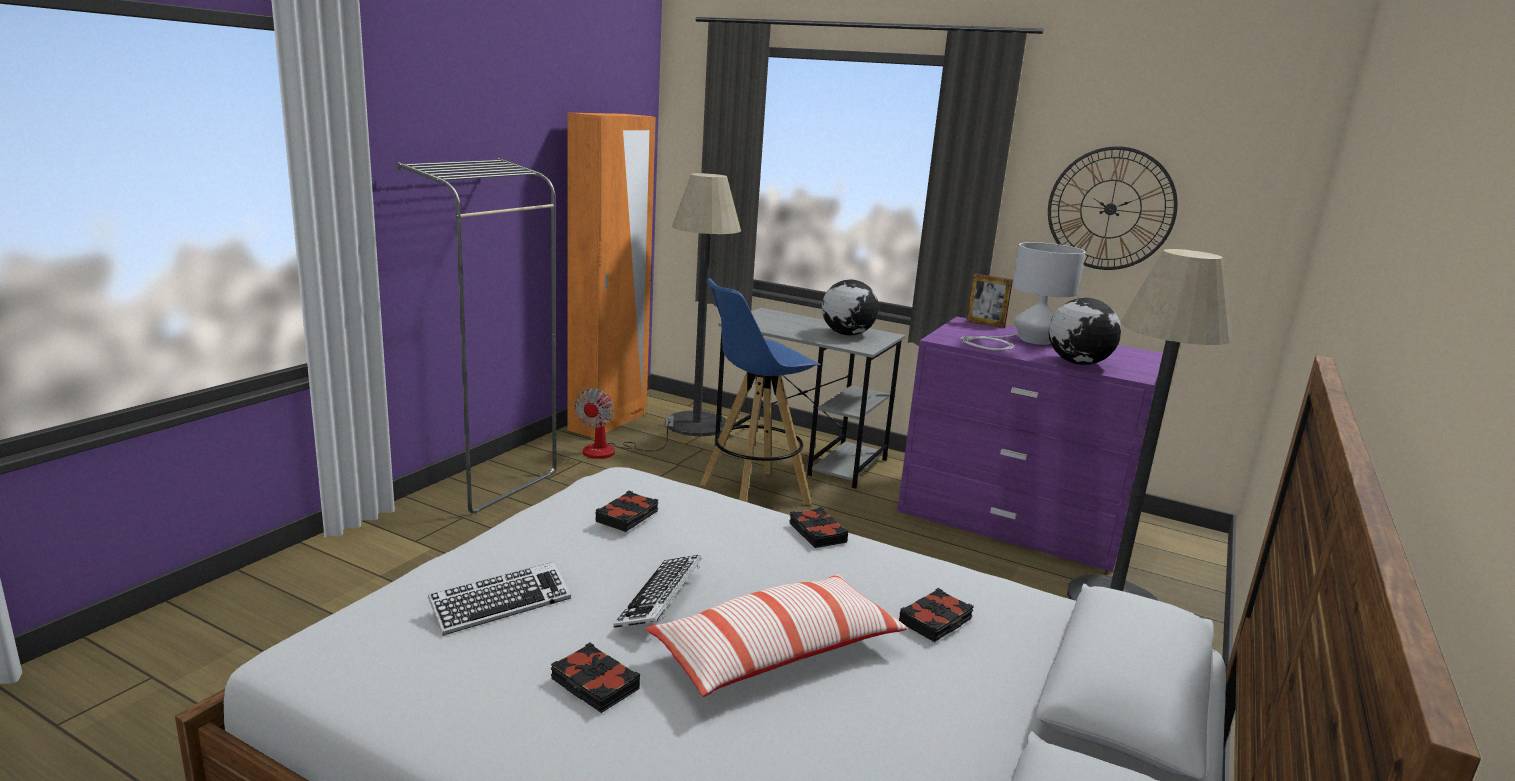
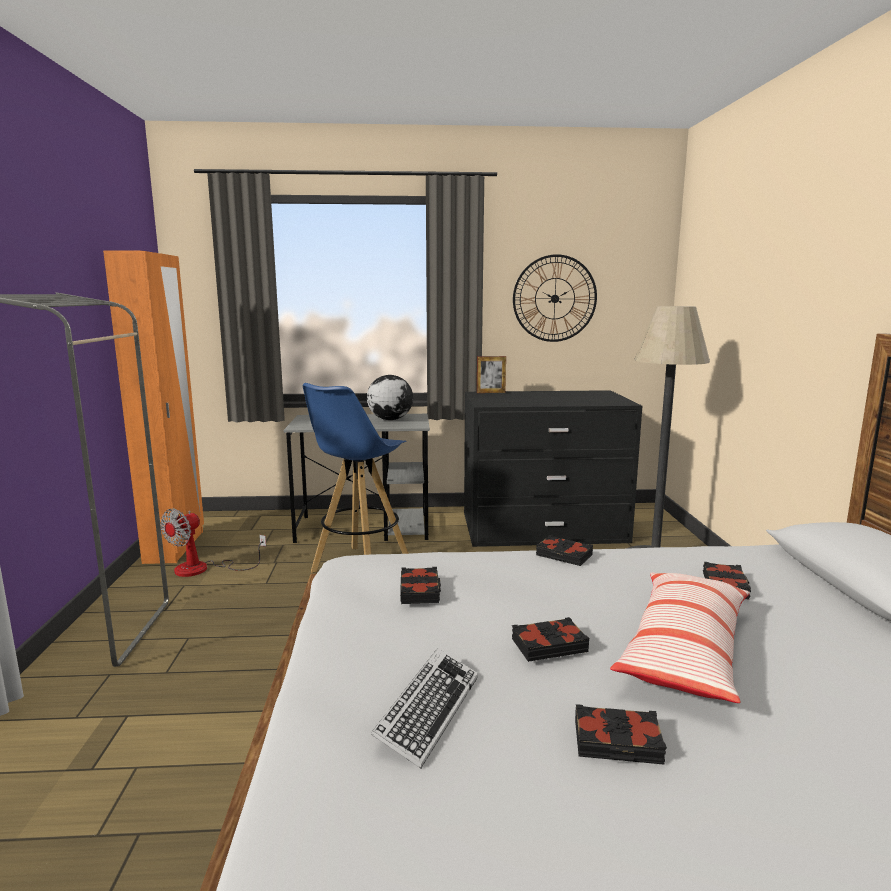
camera: 30 degrees left, 5 degrees down
fan [575,388,674,459] -> fan turned 45 degrees clockwise [160,508,266,577]
keyboard [613,555,702,628] -> black book [512,617,589,662]
floor lamp [665,173,741,436] -> none
purple dresser [897,317,1163,572] -> black dresser [464,390,642,547]
white table lamp [961,242,1086,351] -> none
globe [1048,298,1121,365] -> none

